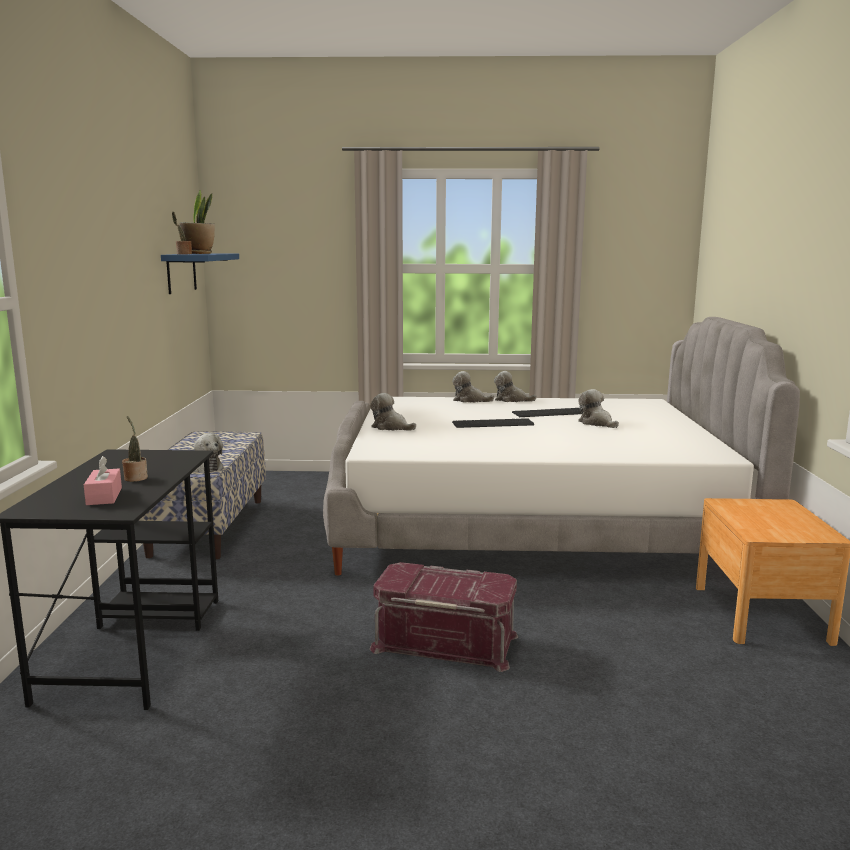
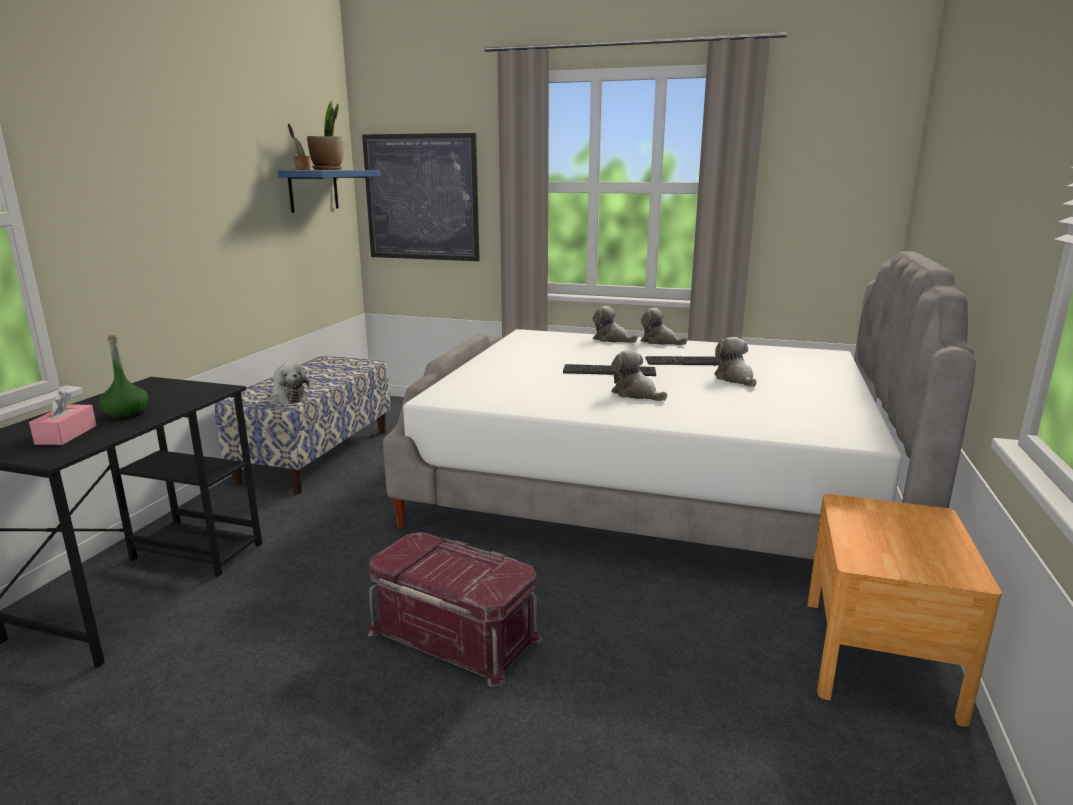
camera: 15 degrees right, 5 degrees up
potted plant [122,416,148,482] -> green bottle [100,335,148,419]
plush toy [370,393,416,431] -> plush toy moved to [611,350,667,401]
none -> picture [362,133,480,261]

